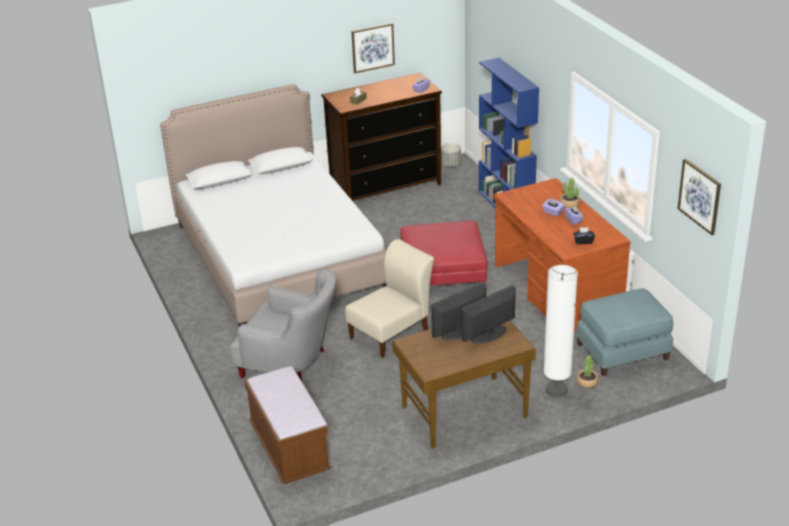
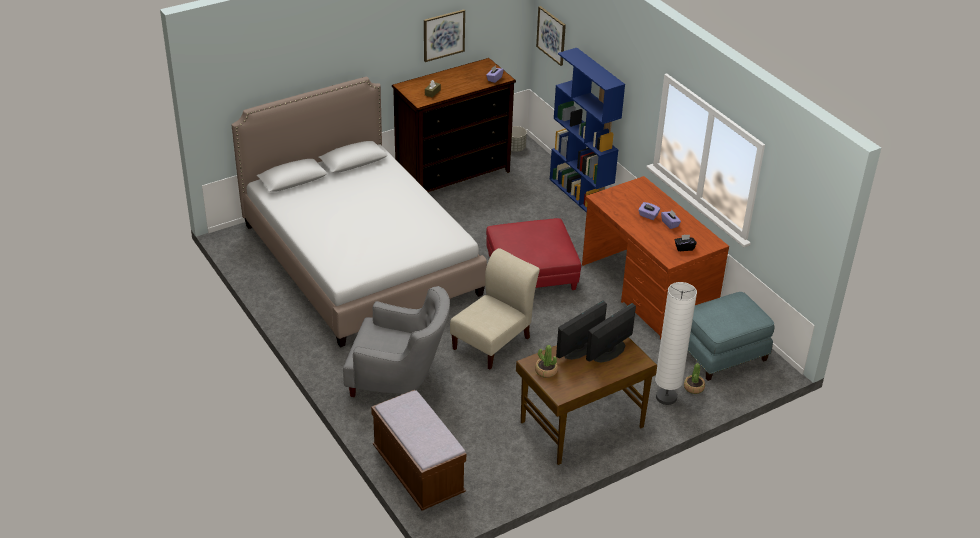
camera: 10 degrees left, 5 degrees up
potted plant [560,178,580,208] -> potted plant moved to [535,345,558,378]
picture [677,159,721,235] -> picture moved to [536,6,566,66]

